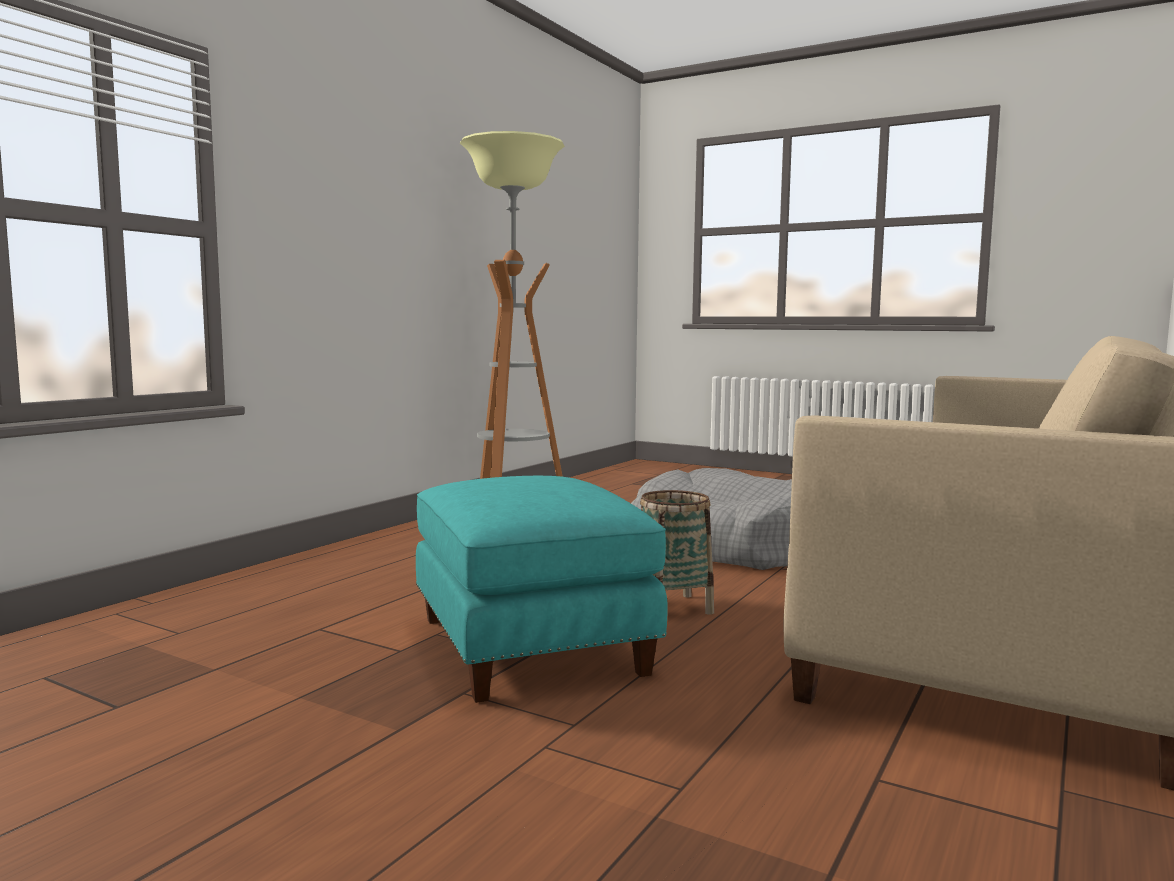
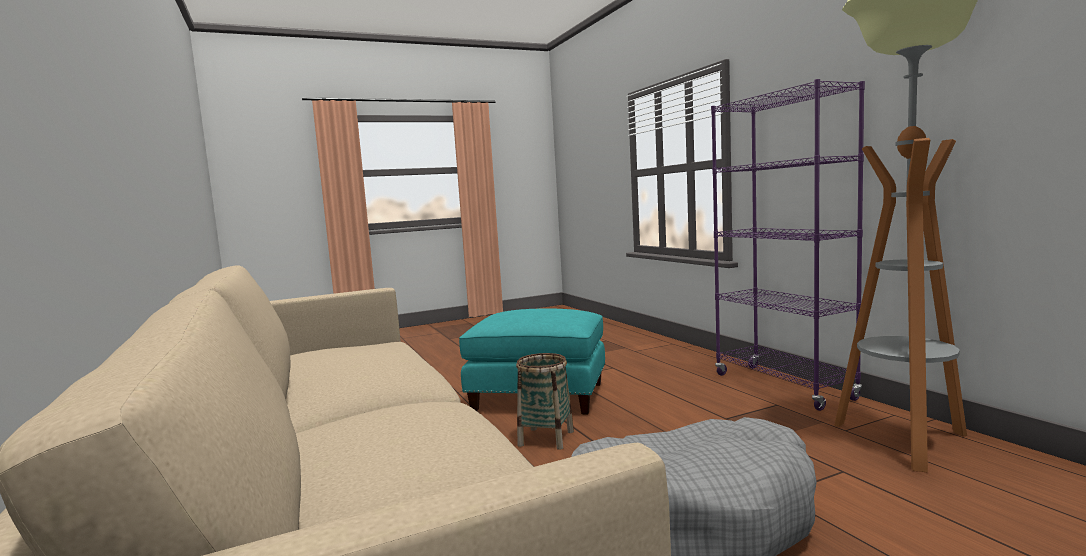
camera: 125 degrees right, 0 degrees up
none -> purple bookcase [711,79,865,411]

